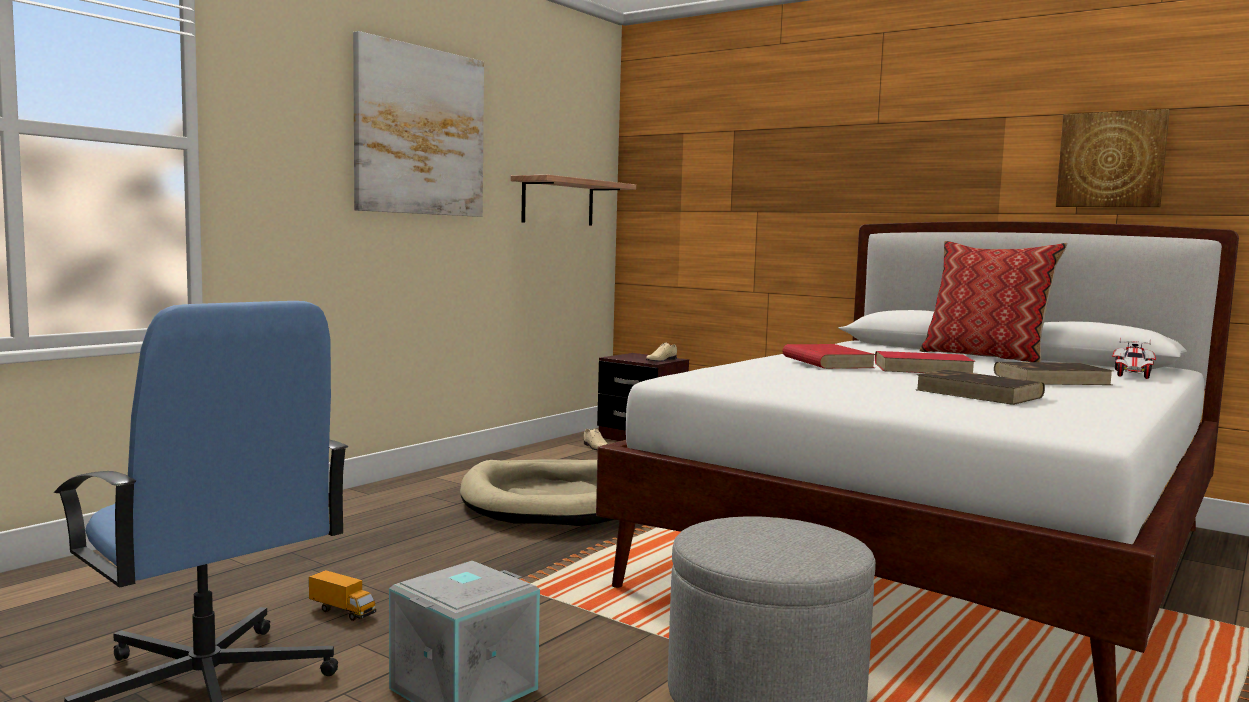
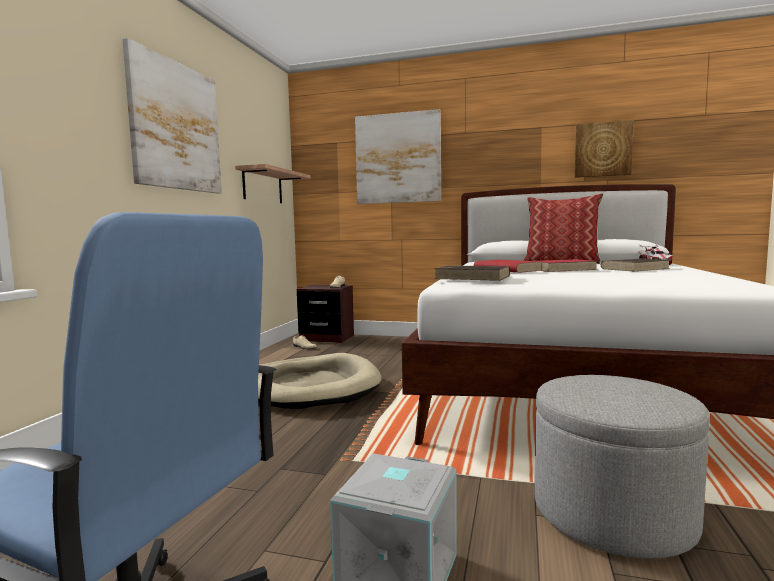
camera: 20 degrees left, 0 degrees up
toy truck [309,570,376,621] -> none
brown book [916,370,1045,405] -> brown book moved to [434,266,510,281]
none -> picture [355,109,441,204]

